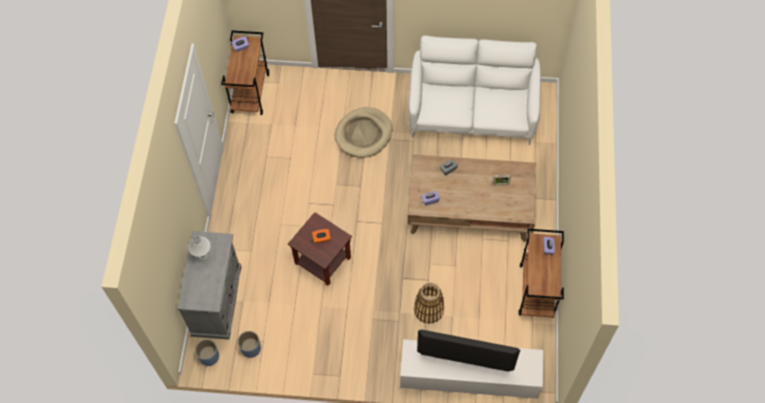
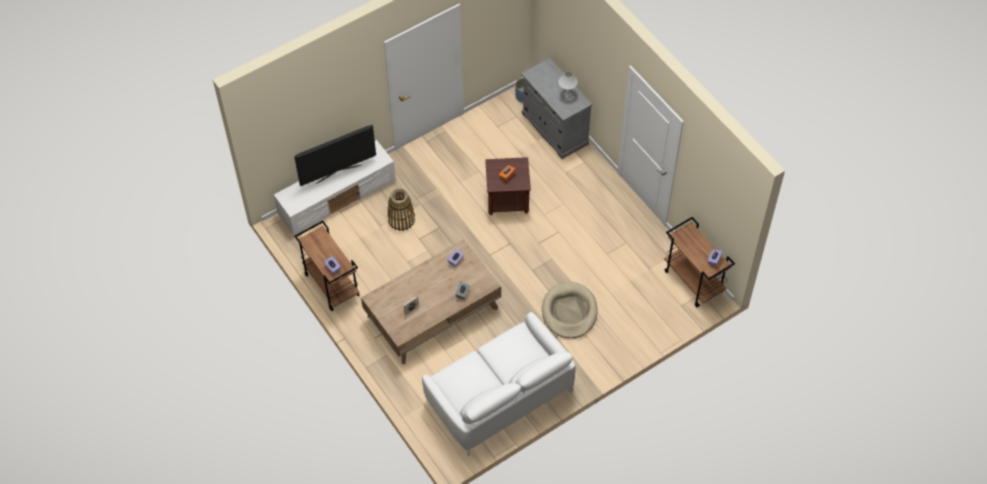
camera: 140 degrees right, 5 degrees down
blue planter [238,331,261,358] -> none

